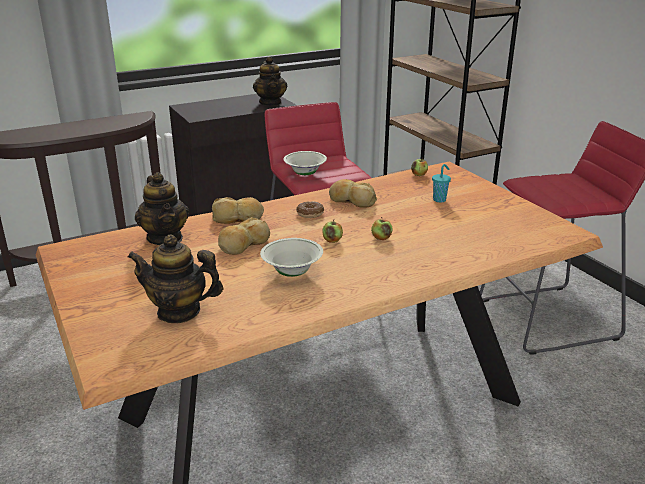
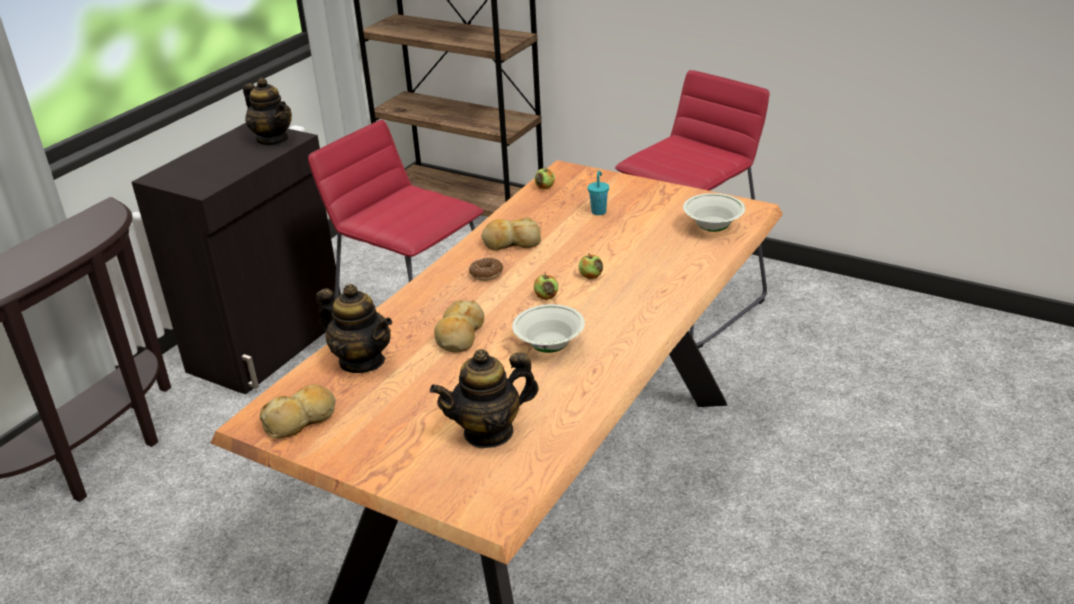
camera: 30 degrees left, 5 degrees up
bread [212,197,264,224] -> bread moved to [260,384,336,438]
white bowl [284,151,327,175] -> white bowl moved to [683,193,745,232]

